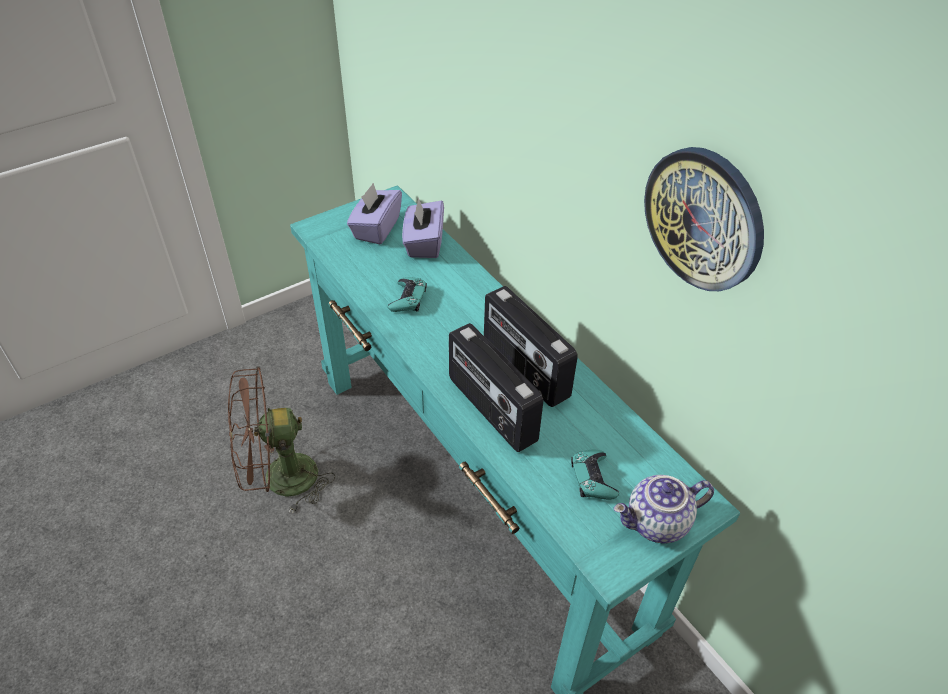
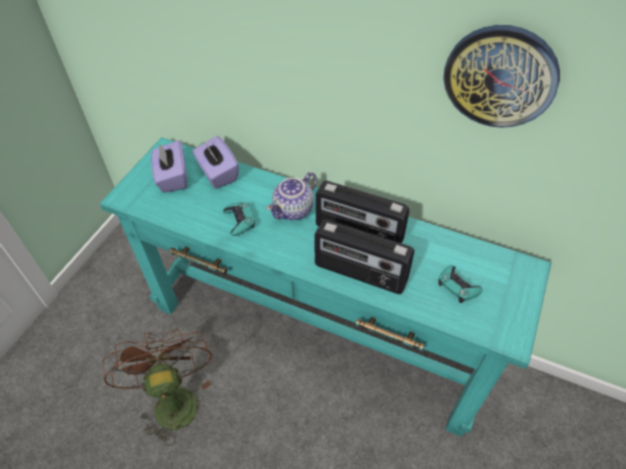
camera: 30 degrees left, 5 degrees up
brown fan [228,366,335,514] -> brown fan turned 120 degrees clockwise [103,328,212,446]
teapot [613,475,714,543] -> teapot moved to [266,172,317,220]

